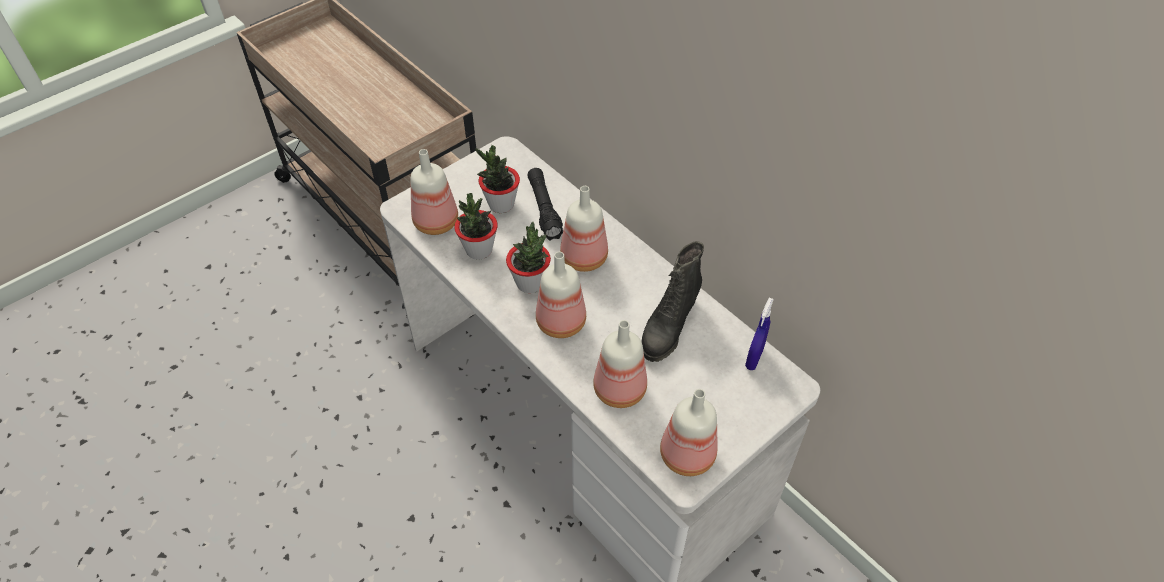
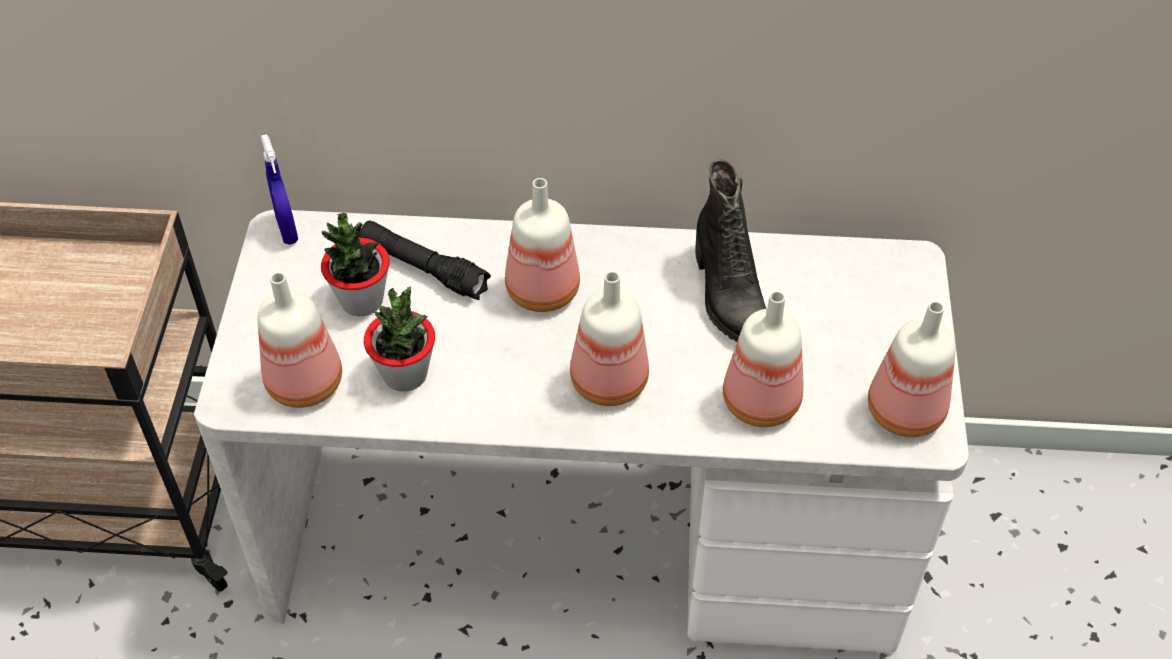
camera: 45 degrees left, 0 degrees up
potted plant [506,221,551,293] -> none
blue spray bottle [745,298,774,370] -> blue spray bottle moved to [261,134,298,245]

